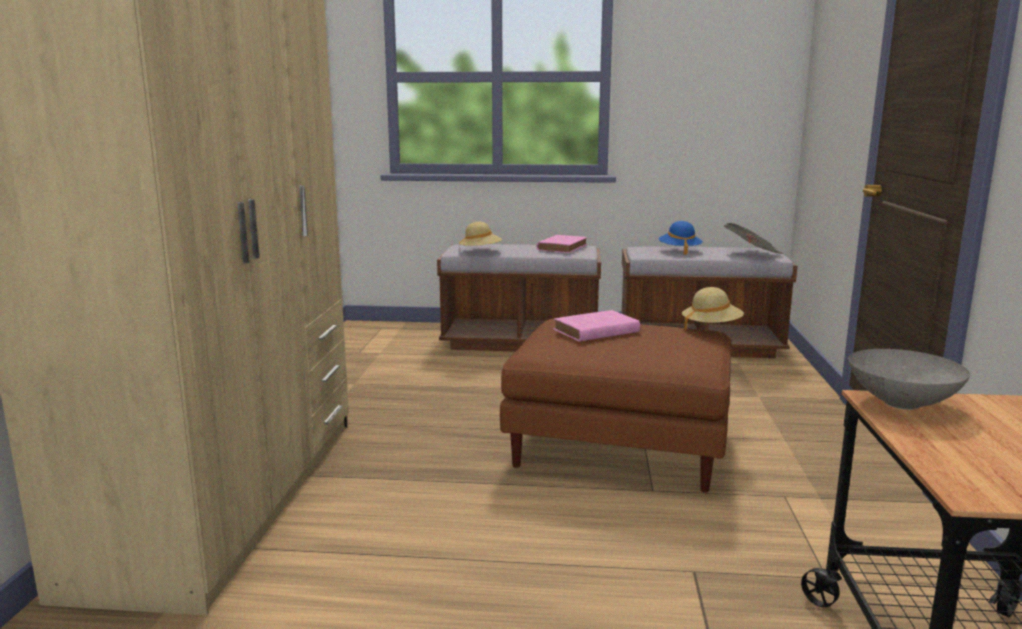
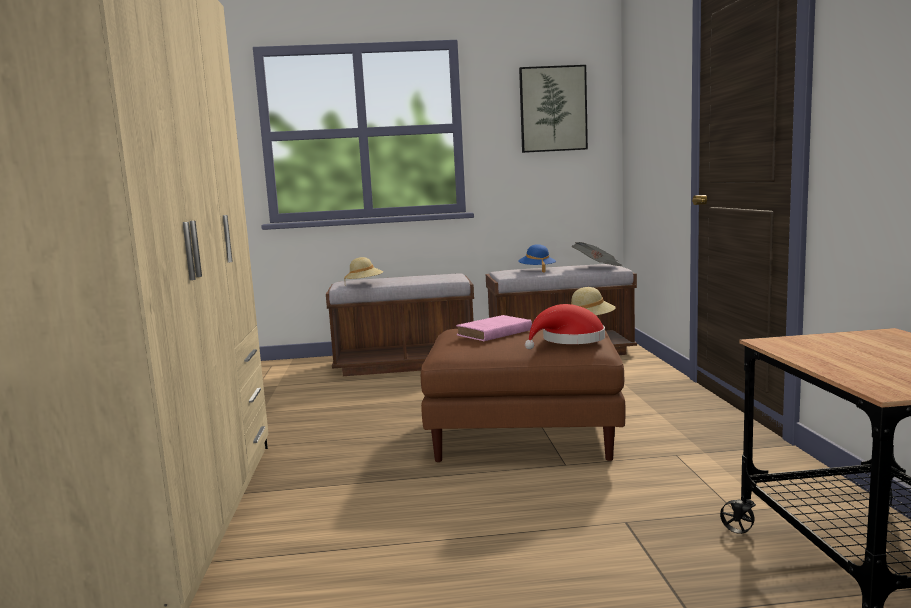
camera: 10 degrees left, 5 degrees down
pink book [537,235,587,253] -> none
grey bowl [849,349,970,410] -> none
none -> picture [519,65,588,153]
none -> red hat [525,304,605,349]

